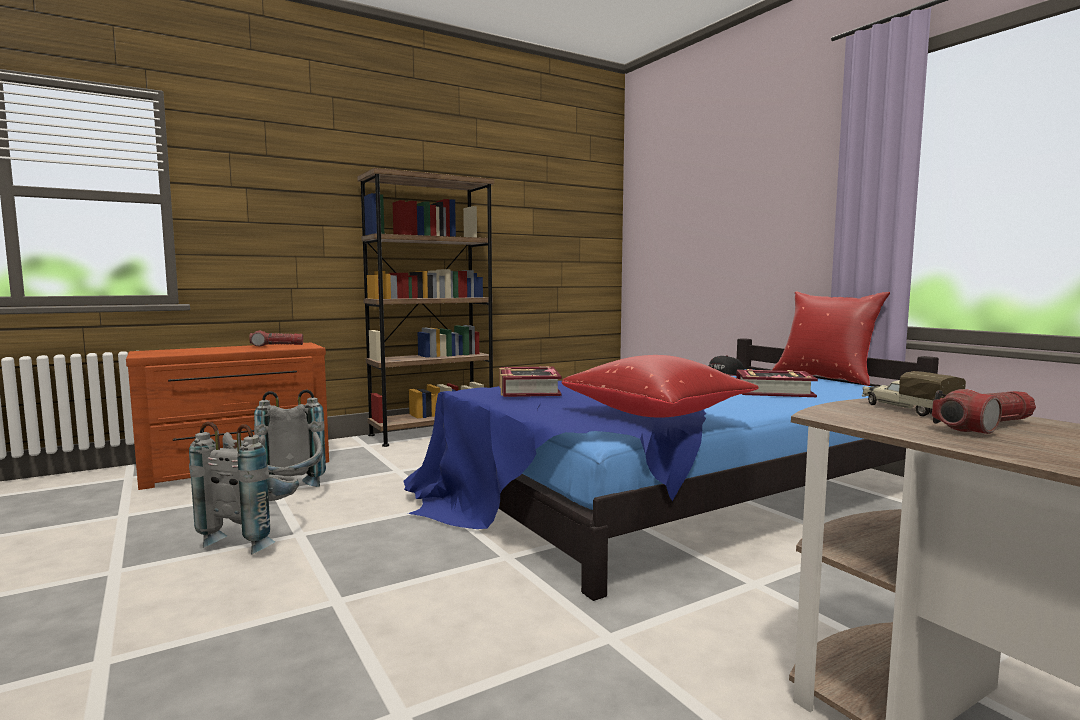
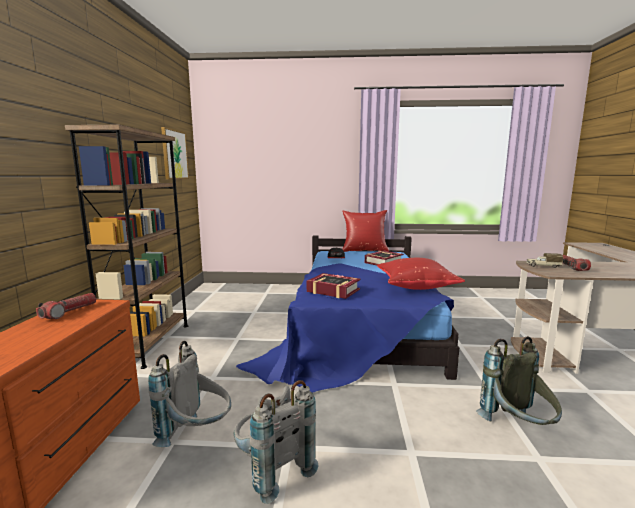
camera: 55 degrees left, 5 degrees up
none -> picture [161,127,189,179]
none -> grey backpack [476,336,562,425]

